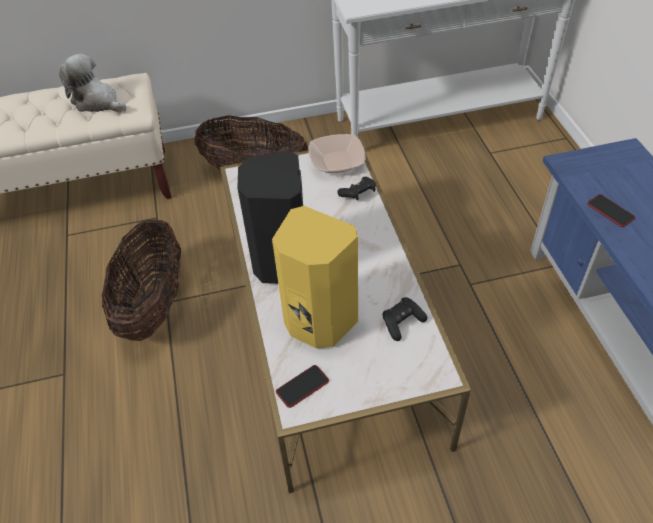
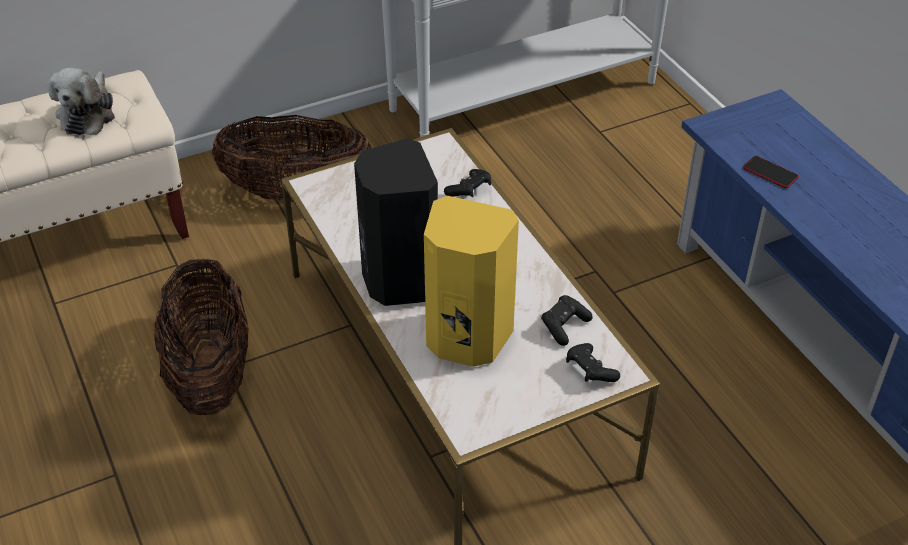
camera: 15 degrees left, 5 degrees down
plush toy [59,54,126,112] -> plush toy turned 105 degrees counterclockwise [48,68,115,135]
phone [276,365,329,408] -> none
bowl [309,134,365,173] -> none
none -> black game controller [566,343,620,382]

